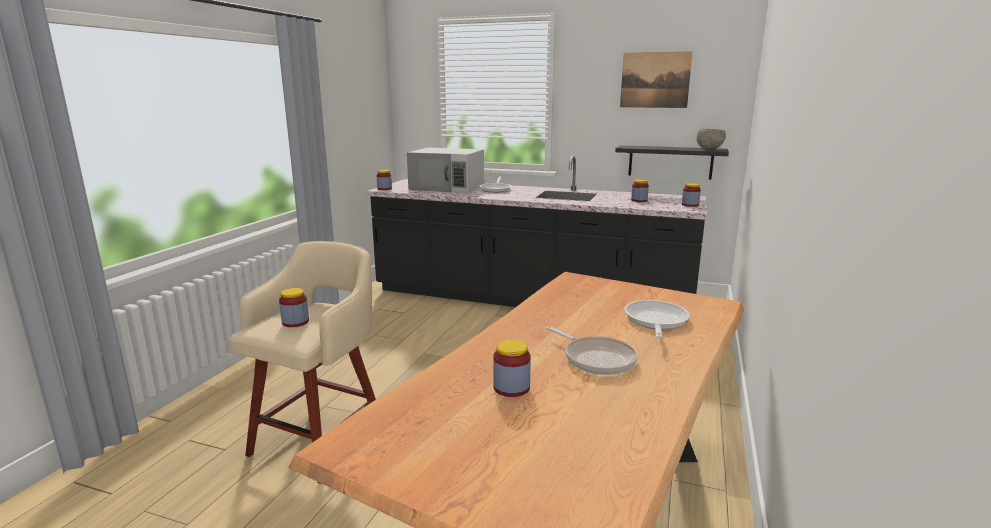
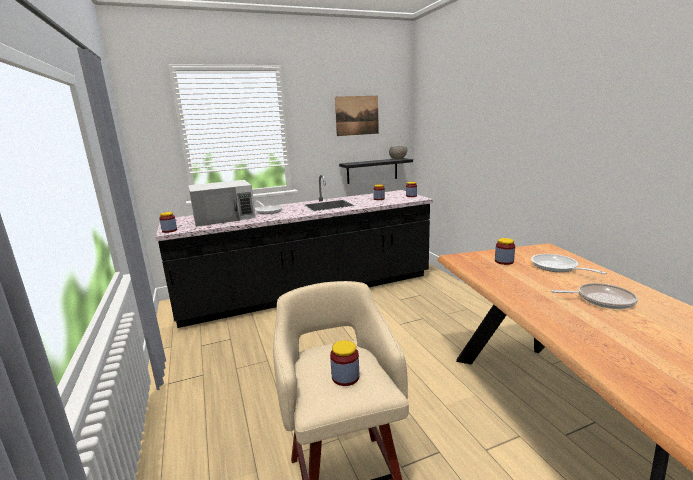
camera: 40 degrees left, 0 degrees up
jar [493,339,531,397] -> jar moved to [495,238,515,265]

